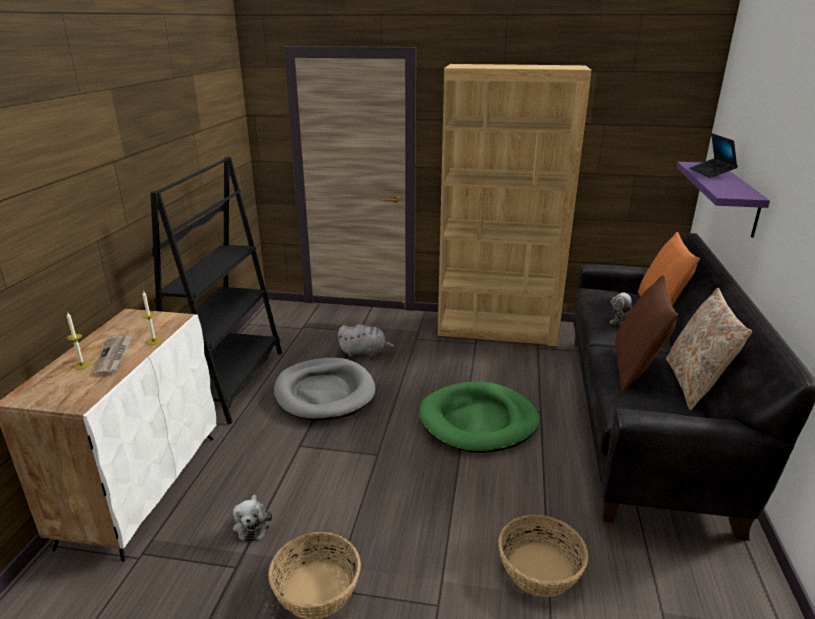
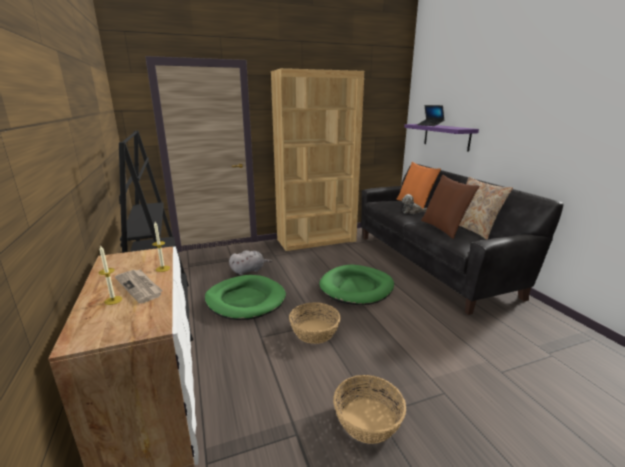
camera: 30 degrees left, 5 degrees down
plush toy [233,495,272,542] -> none
grey dog bed [274,358,376,421] -> green dog bed [205,275,286,320]
basket [498,515,588,597] -> basket moved to [289,302,341,344]

